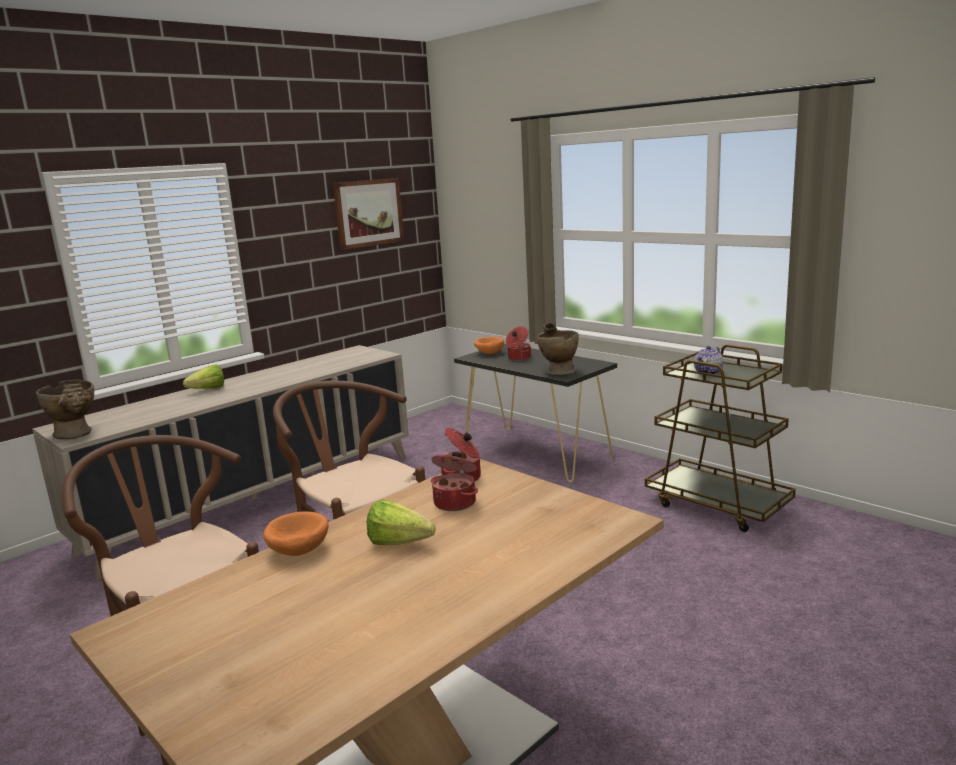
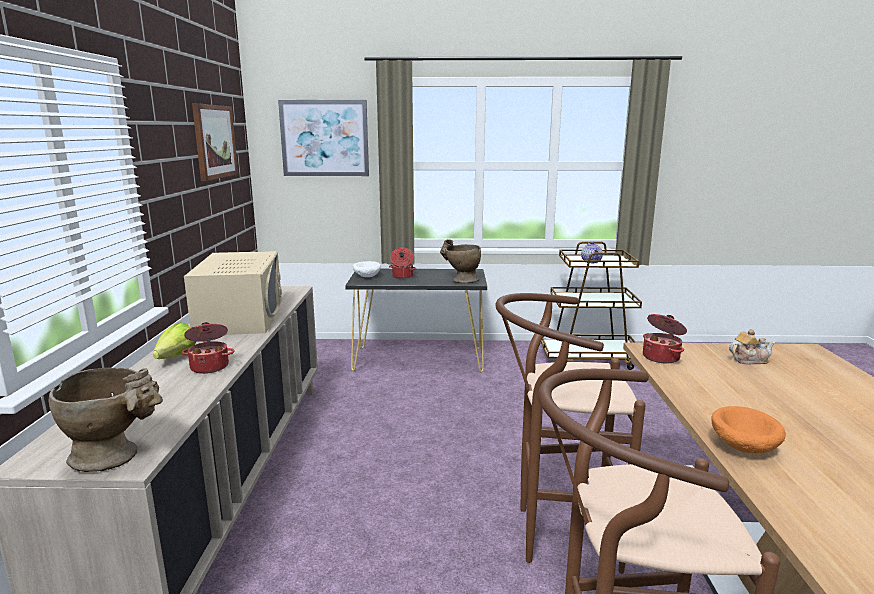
camera: 45 degrees left, 0 degrees up
lettuce [367,500,435,545] -> none
cooking pot [431,452,478,511] -> cooking pot moved to [181,322,235,374]
orange bowl [474,337,504,354] -> white bowl [353,261,381,277]
none -> beige microwave [184,251,282,335]
none -> picture [278,100,369,176]
none -> teapot [729,329,775,365]

